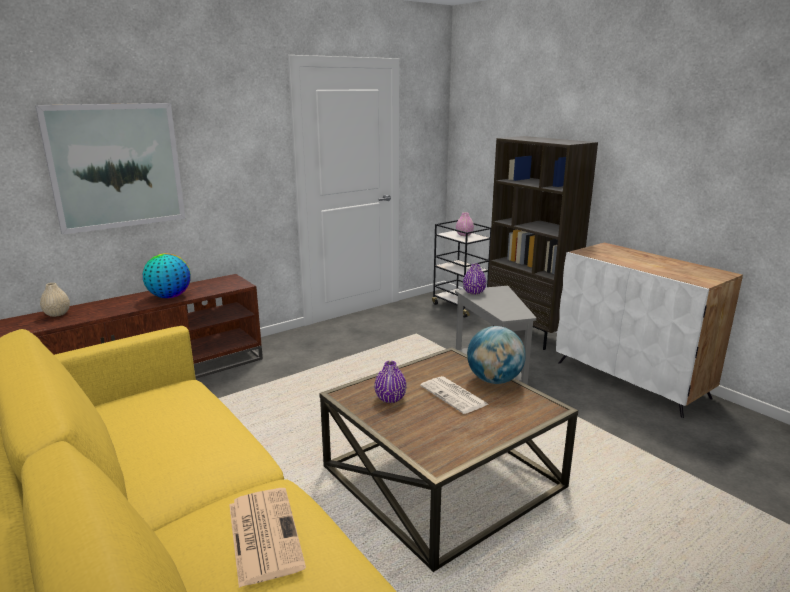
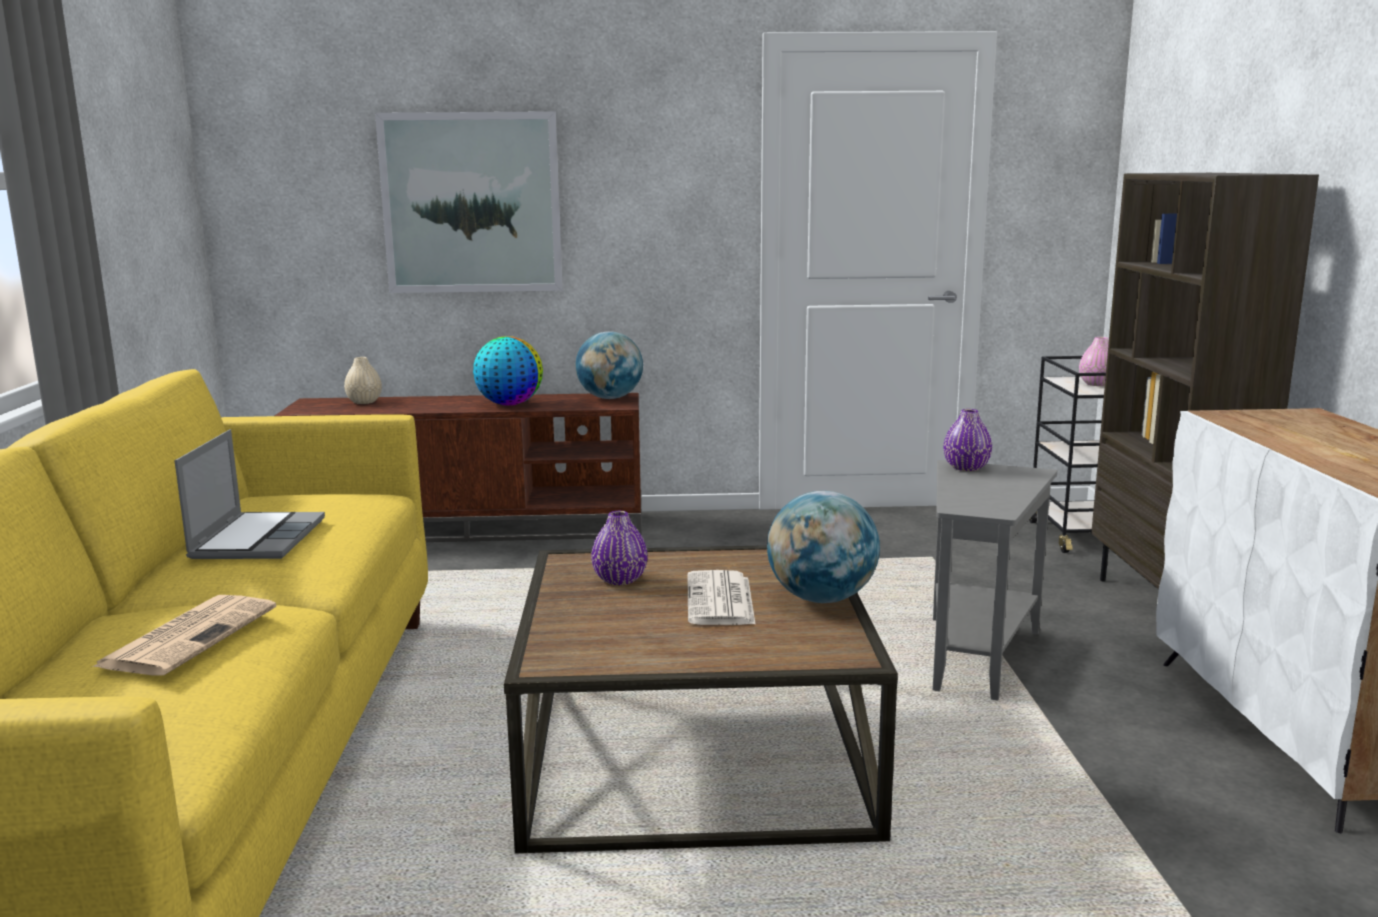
camera: 35 degrees right, 5 degrees down
none -> laptop [175,429,325,559]
none -> globe [576,331,643,399]

